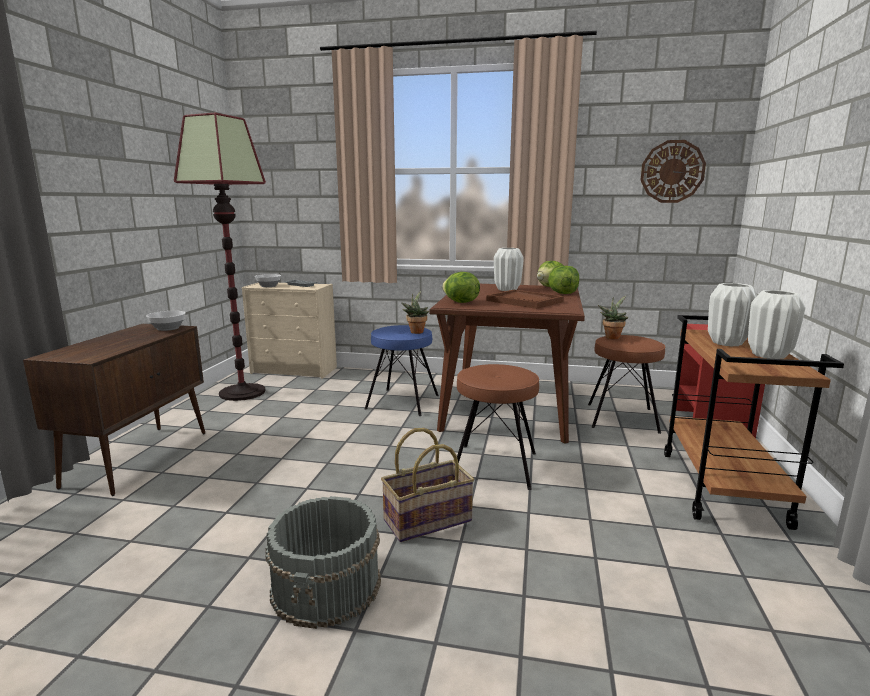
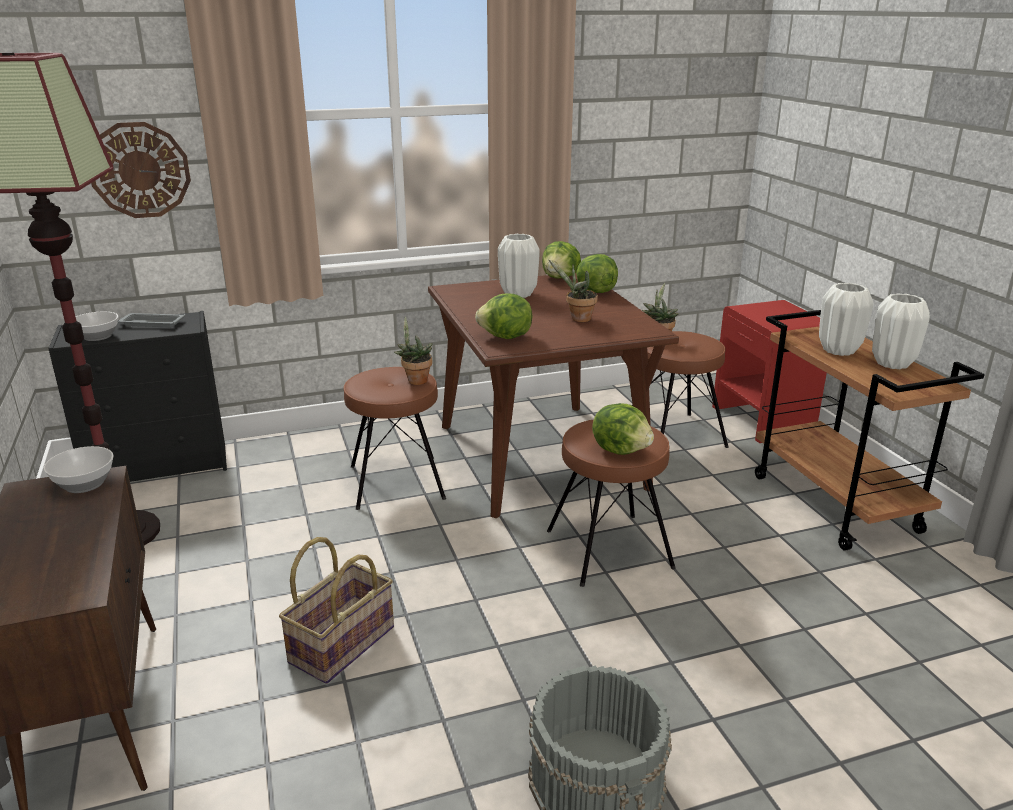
camera: 30 degrees left, 10 degrees up
beige dresser [242,283,337,379] -> black dresser [48,311,227,482]
blue stool [365,325,439,416] -> brown stool [344,367,446,510]
basket [381,428,474,542] -> basket moved to [279,537,394,684]
brown tray [487,290,564,309] -> potted plant [549,260,598,322]
wall clock [640,140,706,203] -> wall clock moved to [91,122,191,218]
none -> lettuce [592,403,654,455]

